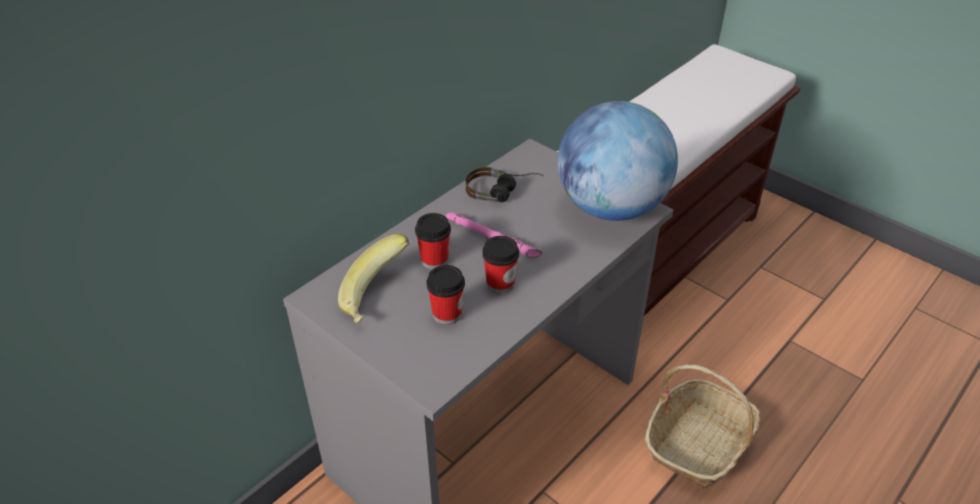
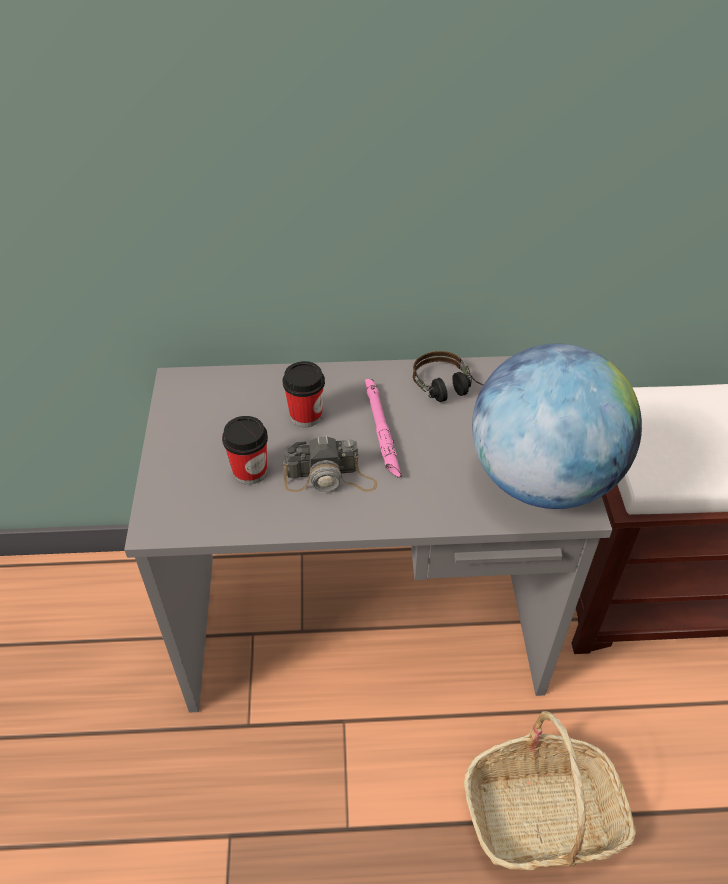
camera: 45 degrees right, 5 degrees up
banana [338,234,409,323] -> none
cup [482,236,519,294] -> camera [283,435,377,492]

